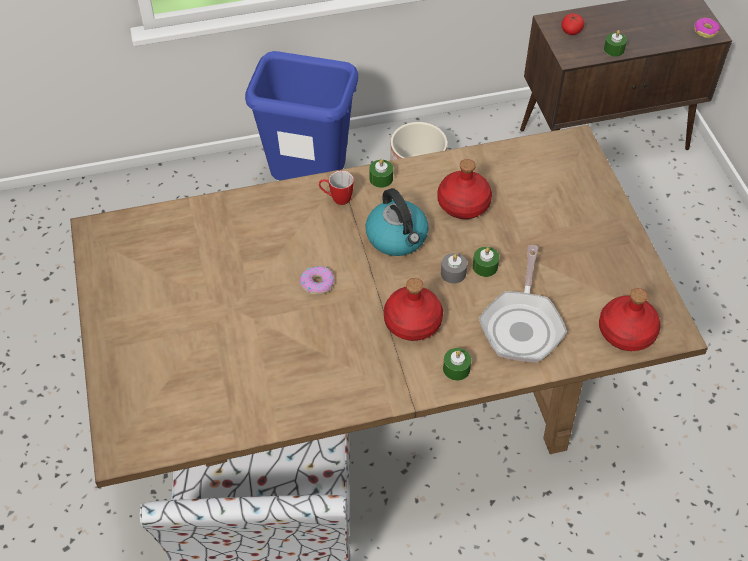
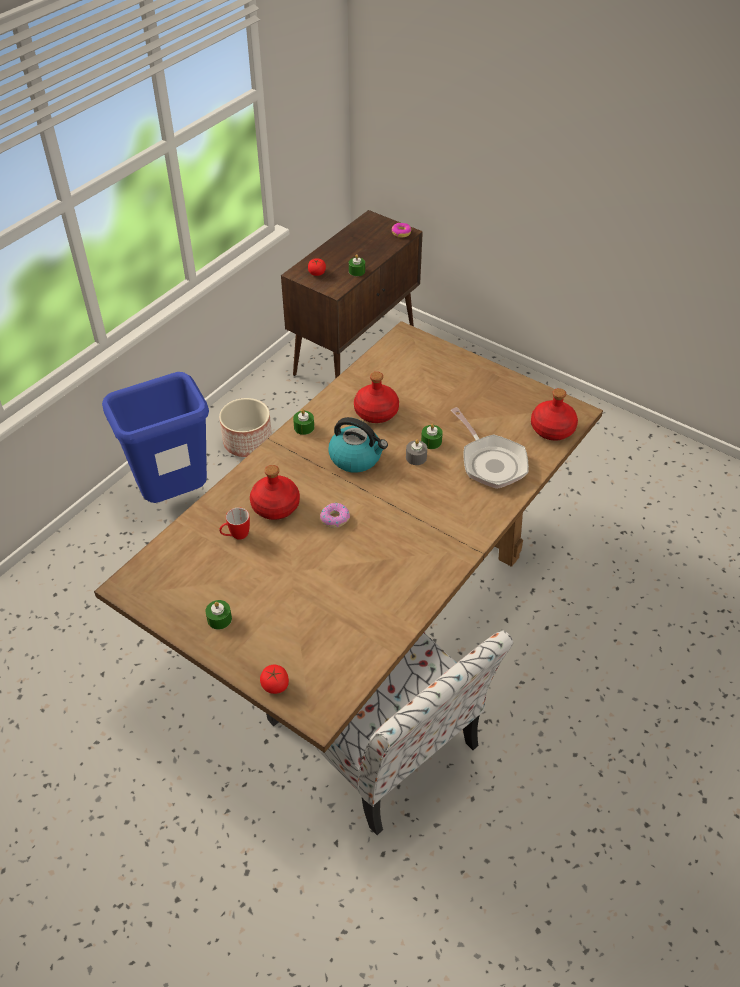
camera: 40 degrees left, 5 degrees down
mug [319,171,354,205] -> mug moved to [219,507,250,540]
red bottle [384,278,443,341] -> red bottle moved to [250,465,300,520]
green candle [443,348,471,381] -> green candle moved to [205,600,232,630]
none -> tomato [260,665,289,694]

